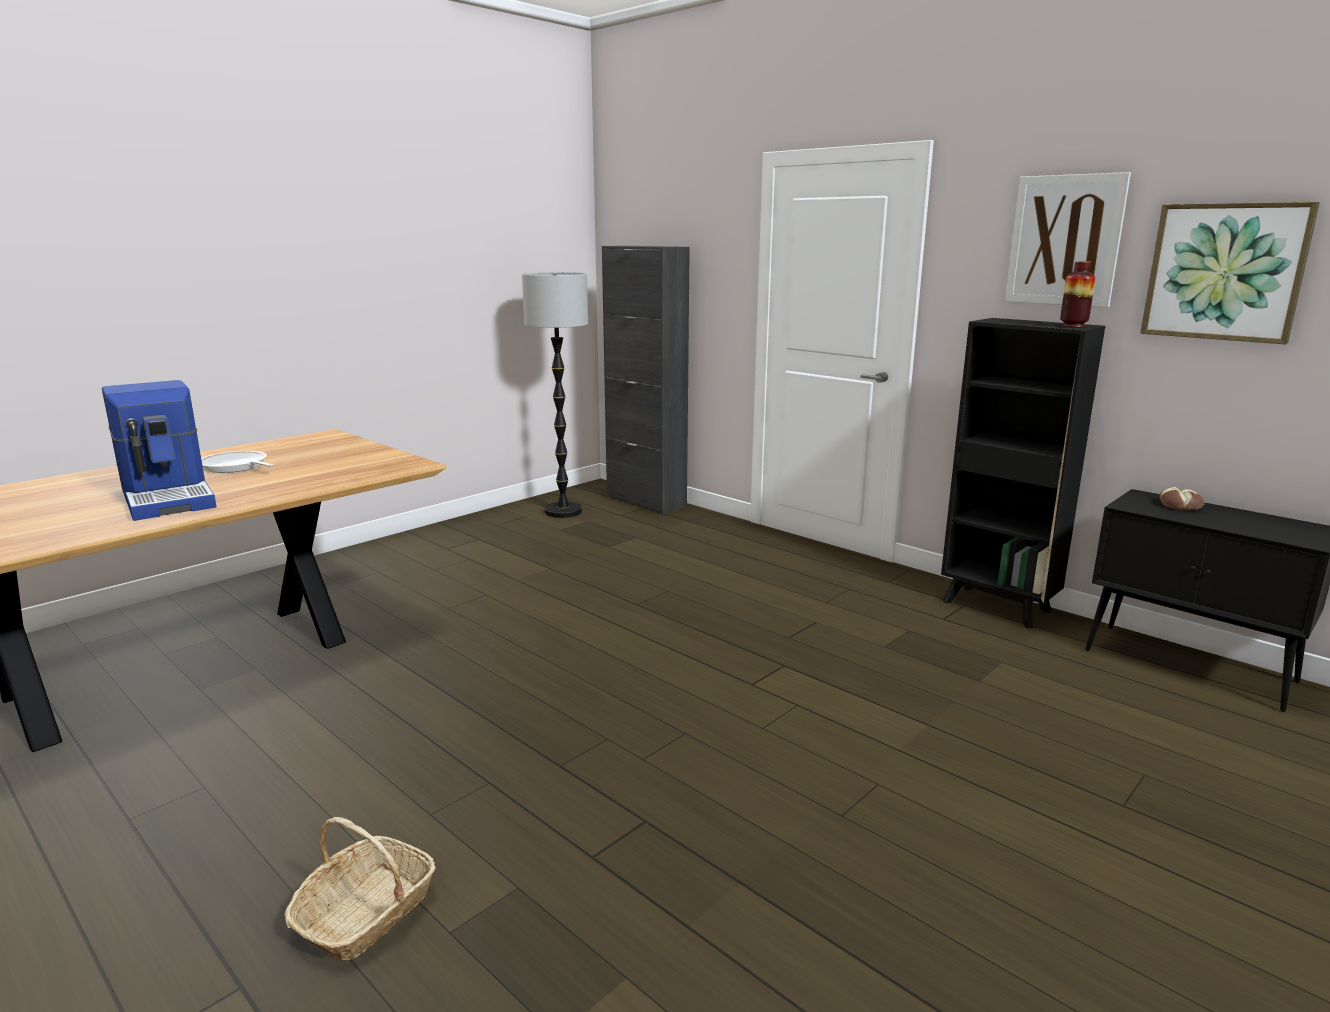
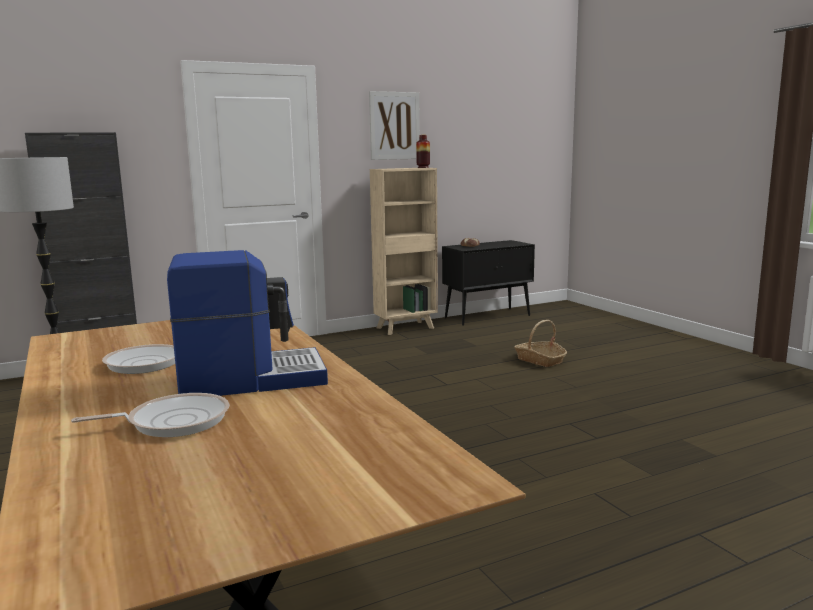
camera: 70 degrees left, 5 degrees down
basket [285,817,436,960] -> basket moved to [514,320,567,367]
black bookcase [941,318,1105,628] -> beige bookcase [370,168,438,335]
picture [1140,202,1320,344] -> none
none -> frying pan [71,393,229,437]

